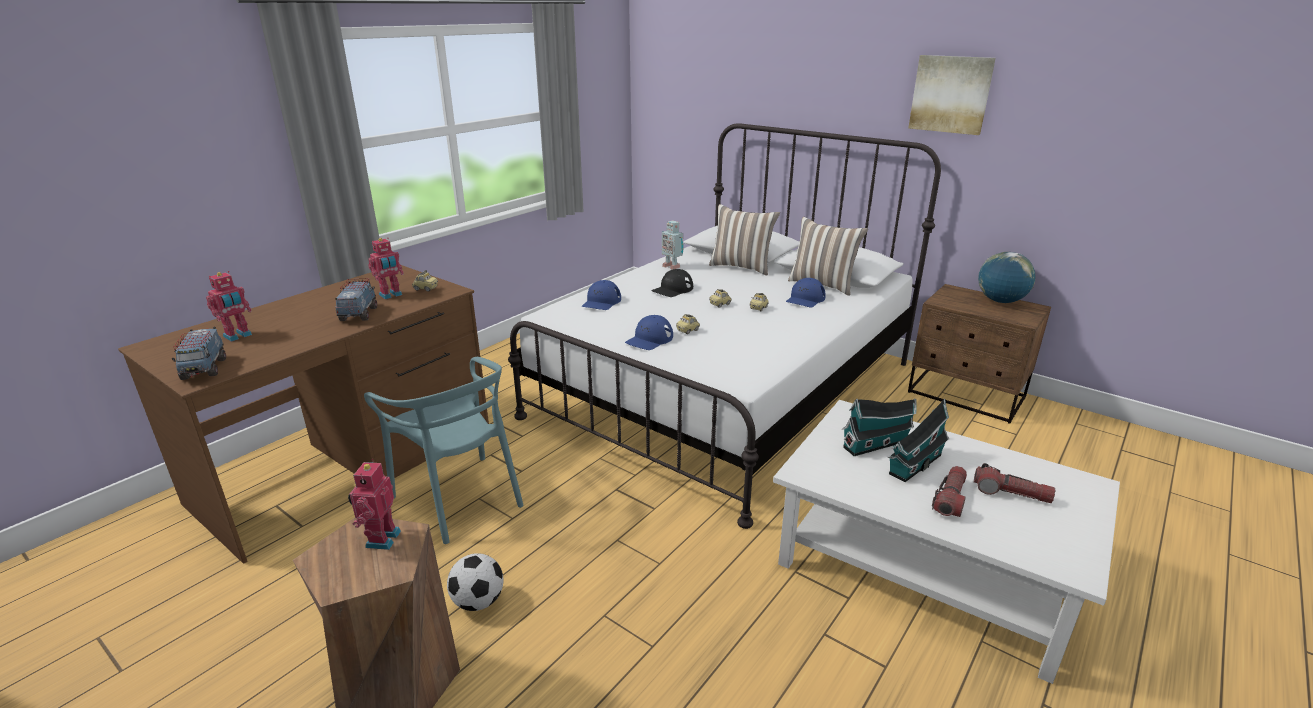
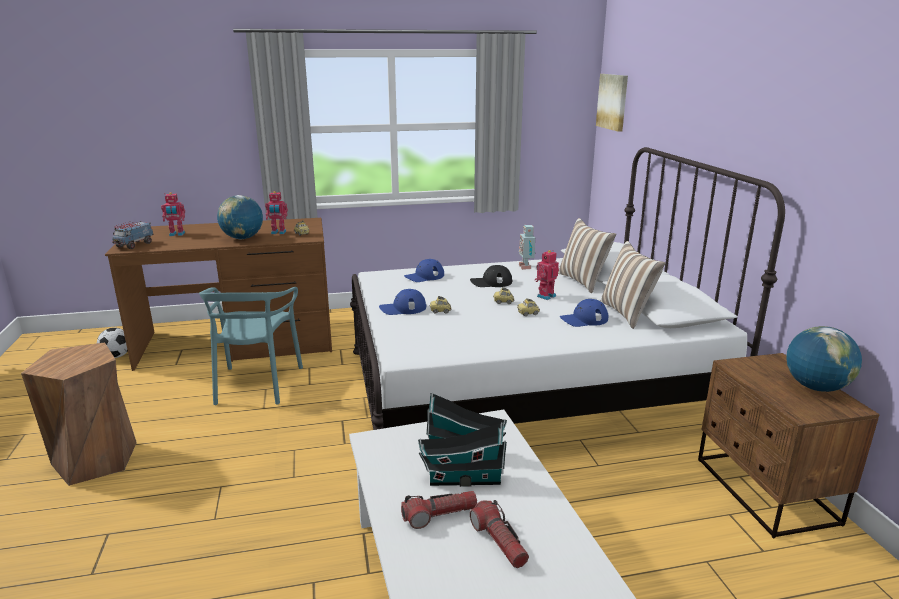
camera: 40 degrees right, 5 degrees down
toy truck [335,279,377,321] -> globe [217,195,263,239]
toy robot [348,459,401,550] -> toy robot moved to [535,250,559,300]
football [447,553,503,611] -> football moved to [97,328,128,358]
picture [908,55,996,135] -> picture moved to [596,74,628,132]

